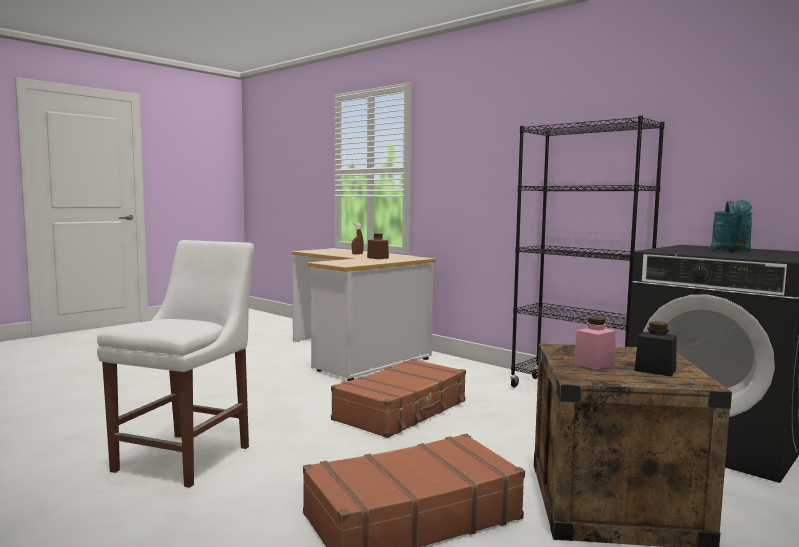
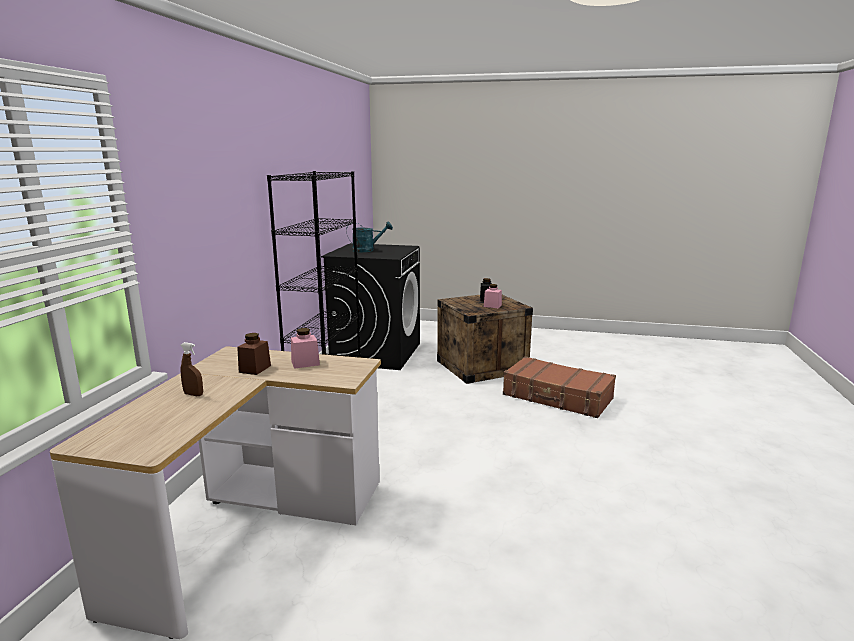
camera: 120 degrees left, 10 degrees up
white chair [97,240,254,488] -> none
brown suitcase [331,359,466,438] -> none
none -> pink jar [291,328,320,369]

